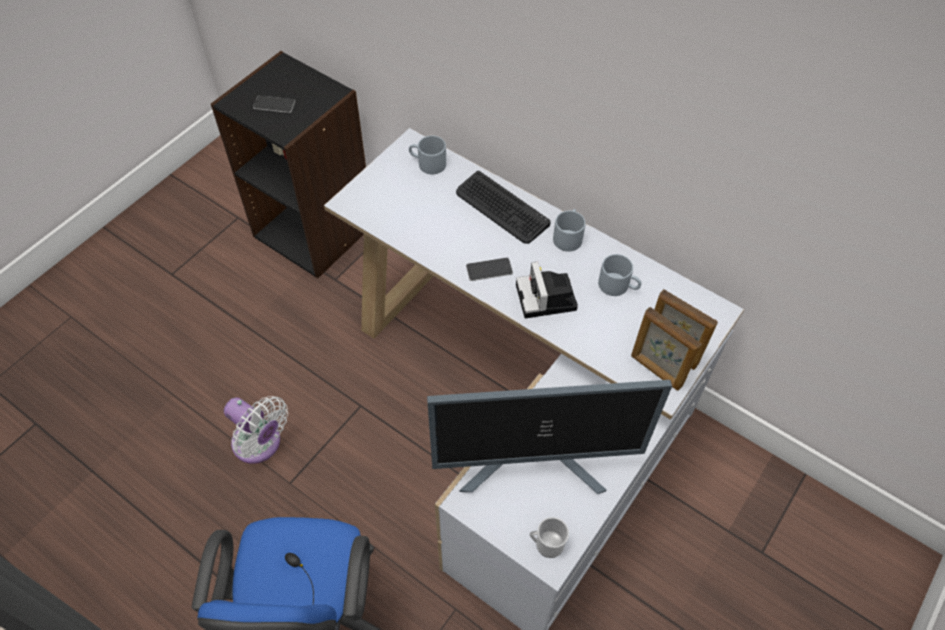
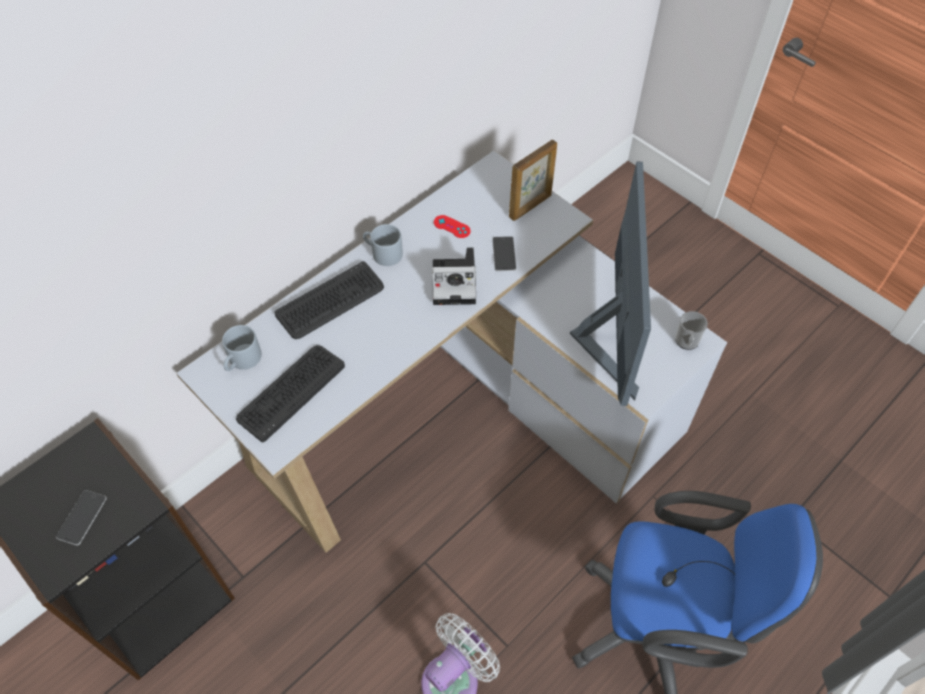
camera: 80 degrees left, 0 degrees up
phone [466,258,513,281] -> phone moved to [492,236,516,271]
grey mug [598,254,641,296] -> red game controller [434,215,471,238]
picture frame [631,307,702,391] -> none
none -> keyboard [236,345,345,442]

